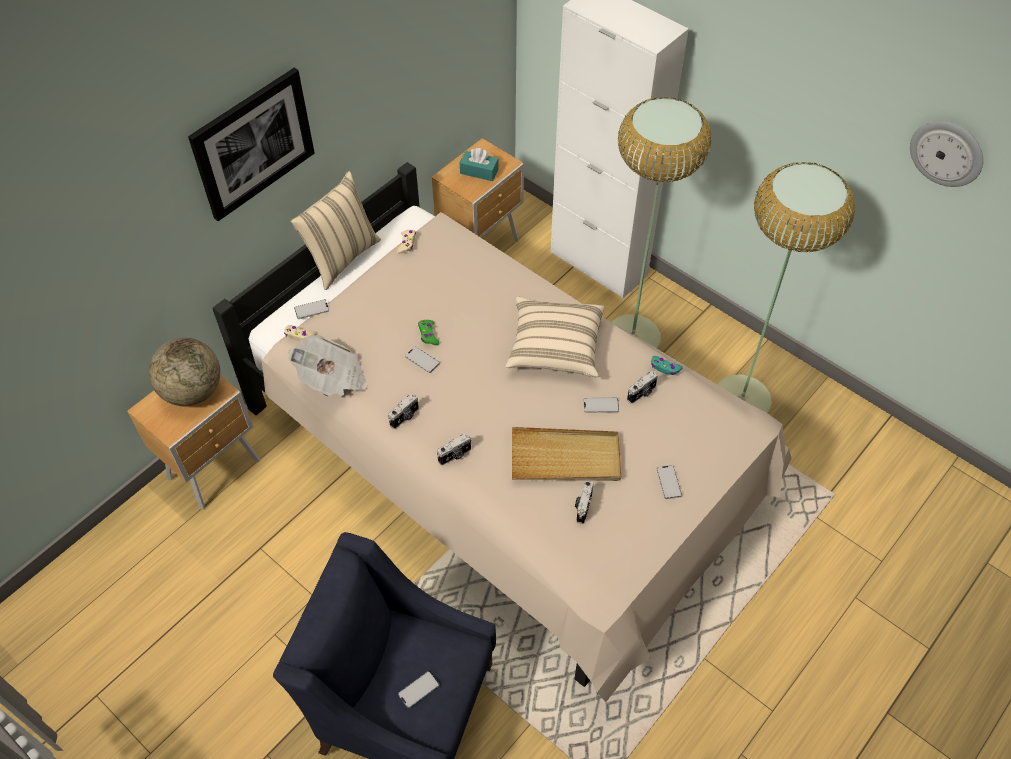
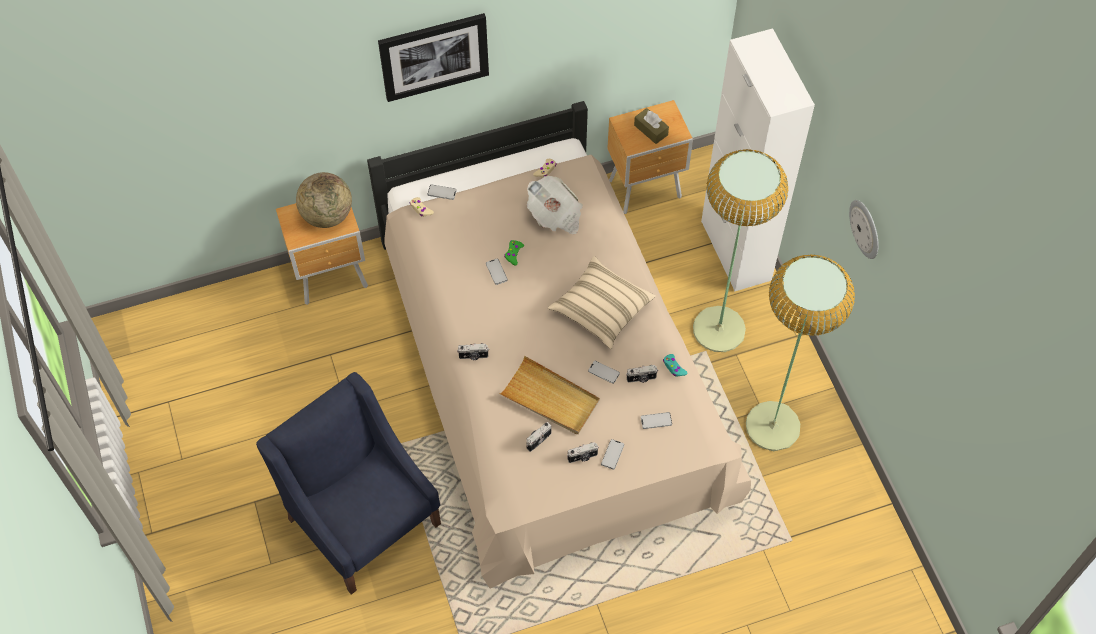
camera: 30 degrees right, 5 degrees up
newspaper [289,335,368,396] -> newspaper moved to [527,176,583,235]
beige pillow [291,171,381,290] -> none
camera [388,393,419,429] -> camera moved to [567,442,599,463]
phone [398,671,439,708] -> phone moved to [641,412,672,429]
turquoise tissue box [460,148,499,181] -> brown tissue box [634,108,669,144]
wall clock [910,121,983,187] -> wall clock moved to [849,200,878,259]

